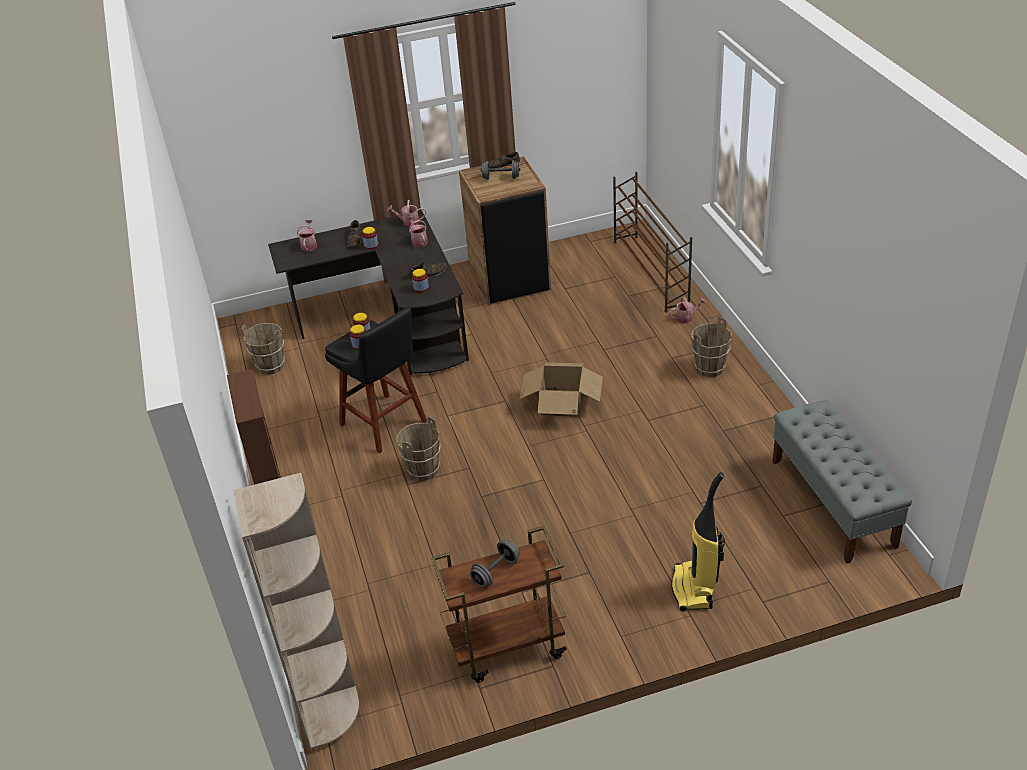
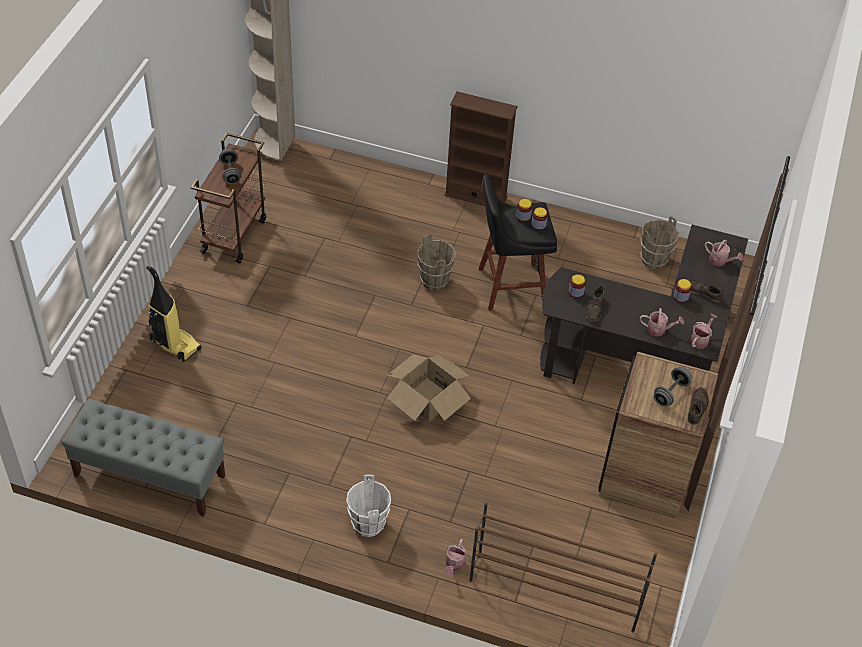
camera: 120 degrees right, 10 degrees up
brown bucket [691,317,732,377] -> white bucket [346,474,391,537]

